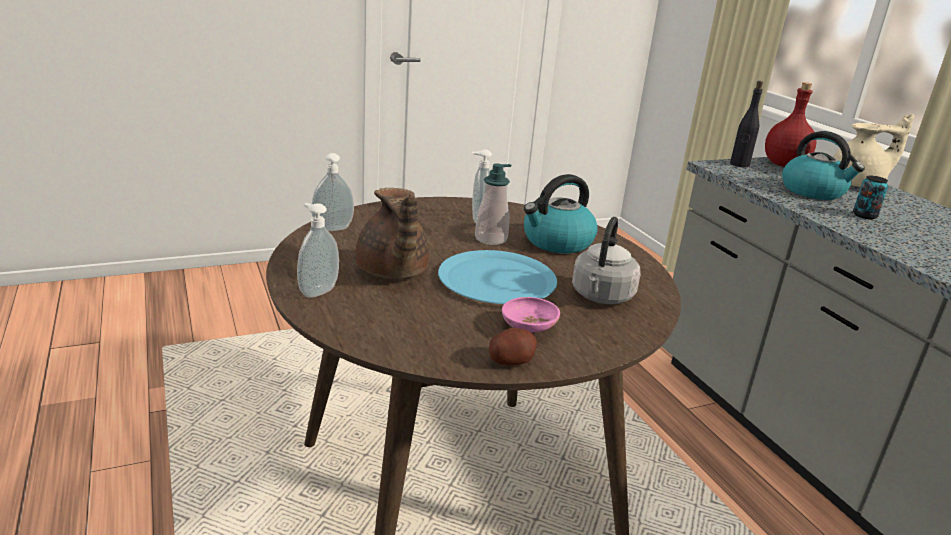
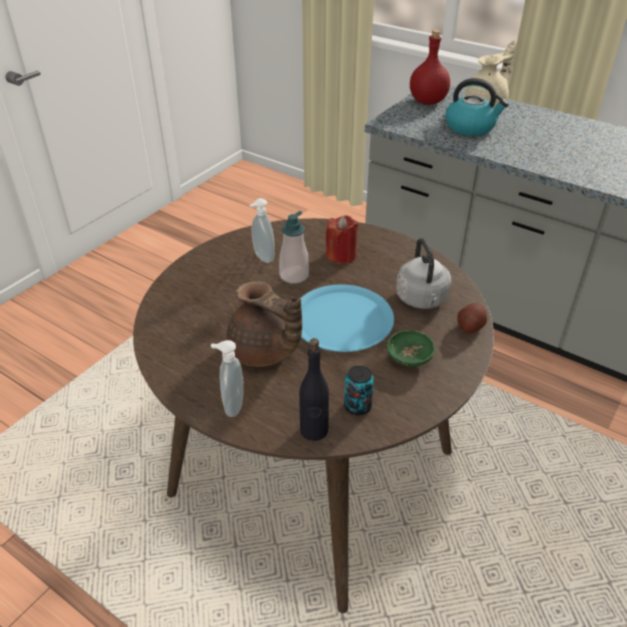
camera: 30 degrees left, 15 degrees up
soap dispenser [312,153,354,231] -> none
potato [489,328,537,366] -> potato moved to [457,303,487,333]
pink bowl [502,297,560,332] -> green bowl [387,330,435,367]
kettle [524,174,598,253] -> red candle [326,215,358,264]
black bottle [730,81,763,167] -> black bottle moved to [299,338,329,441]
can [853,176,888,219] -> can moved to [344,366,374,416]

